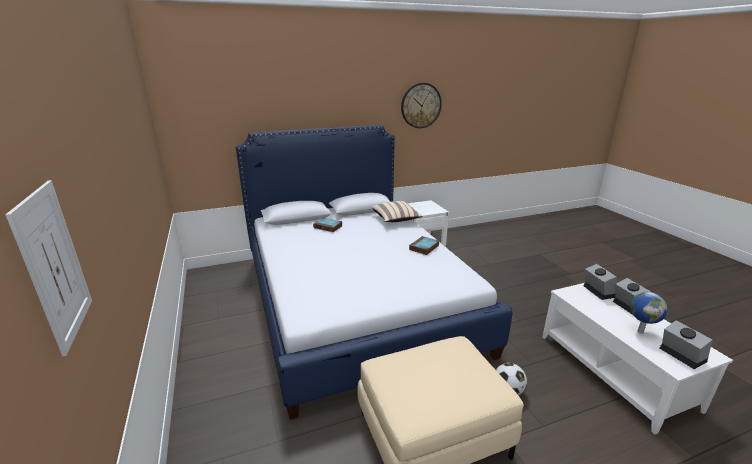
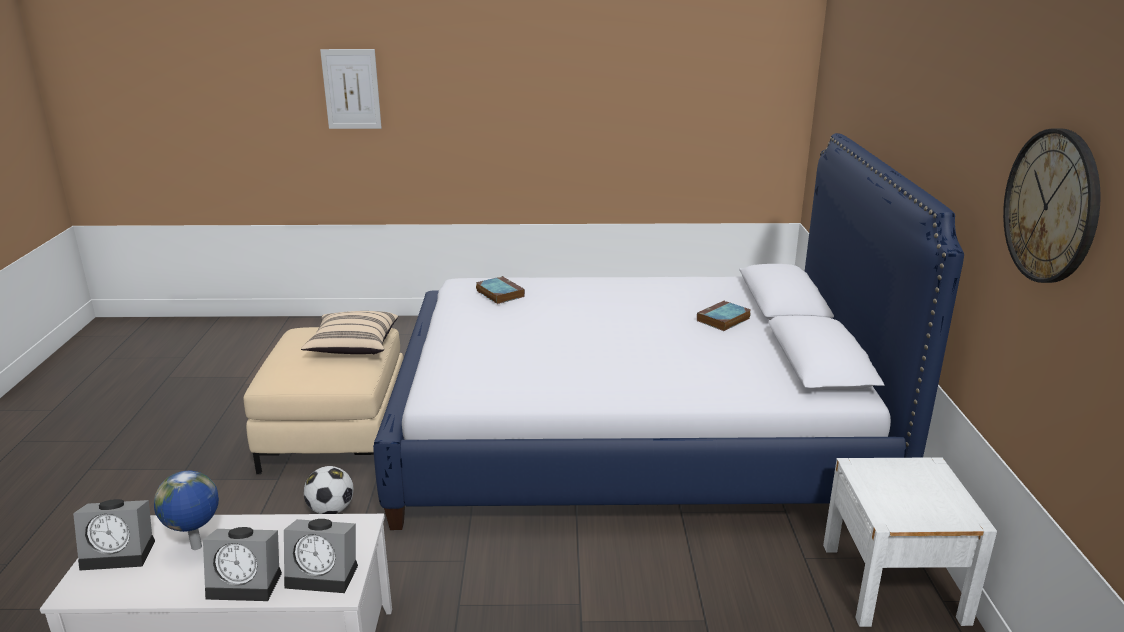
camera: 110 degrees right, 0 degrees up
beige pillow [372,201,423,222] -> beige pillow moved to [301,311,398,354]
book [409,236,439,255] -> book moved to [476,276,525,304]

